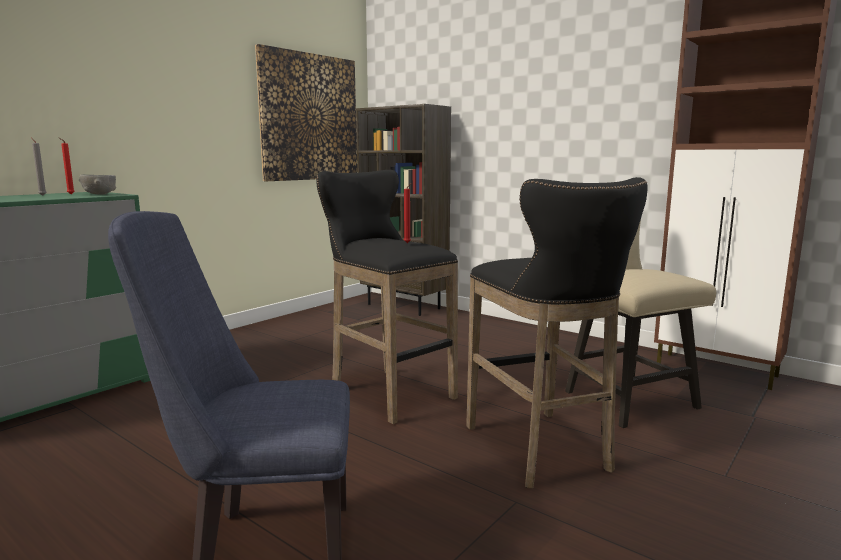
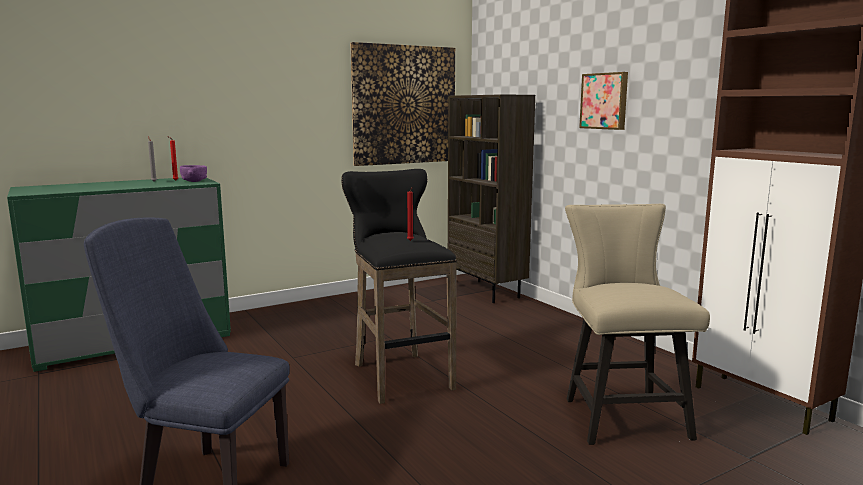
camera: 20 degrees right, 0 degrees up
grey bowl [79,175,116,195] -> purple bowl [180,165,207,182]
black stool [466,177,647,489] -> none
none -> picture [579,72,628,130]

